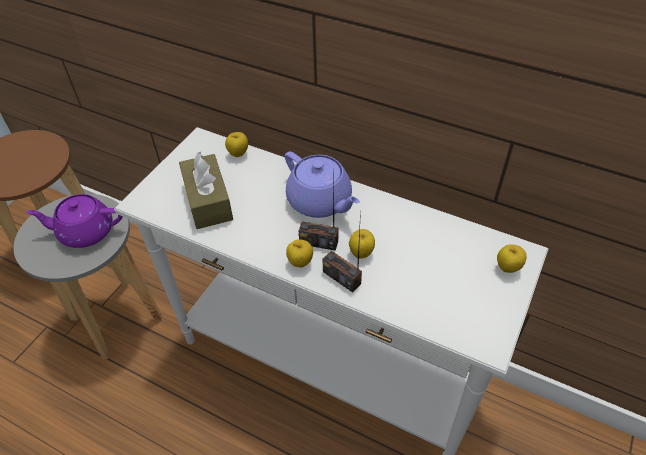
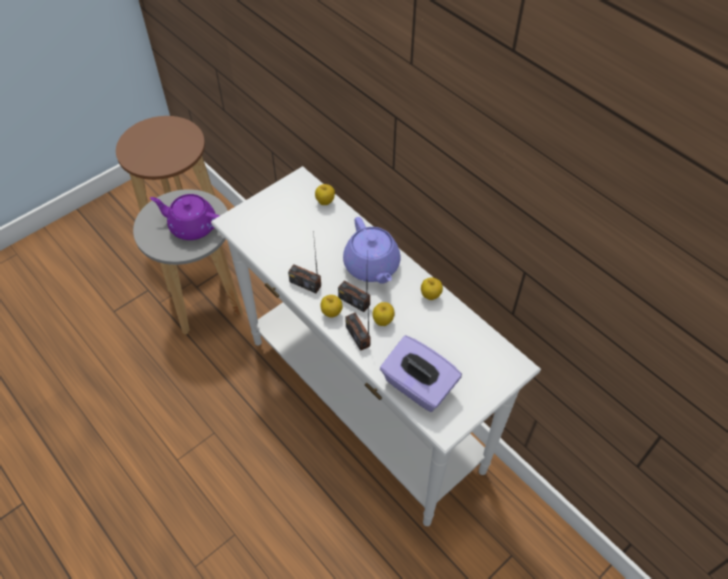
camera: 20 degrees right, 5 degrees up
brown tissue box [179,152,233,229] -> none
apple [497,244,526,273] -> apple moved to [421,277,443,300]
none -> radio [288,231,321,293]
none -> purple tissue box [380,336,462,412]

